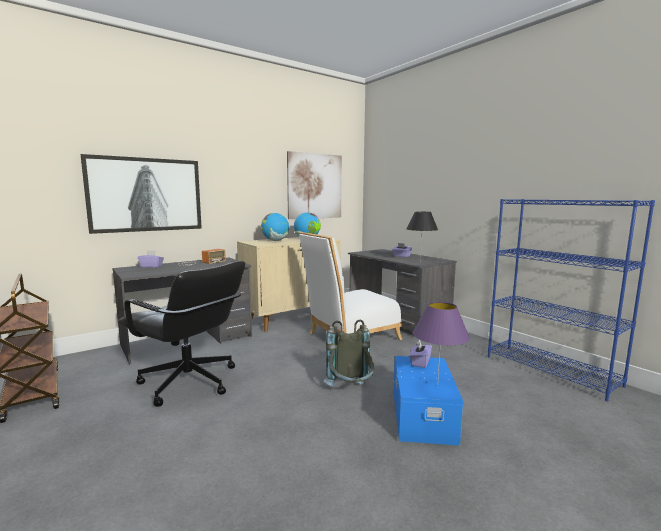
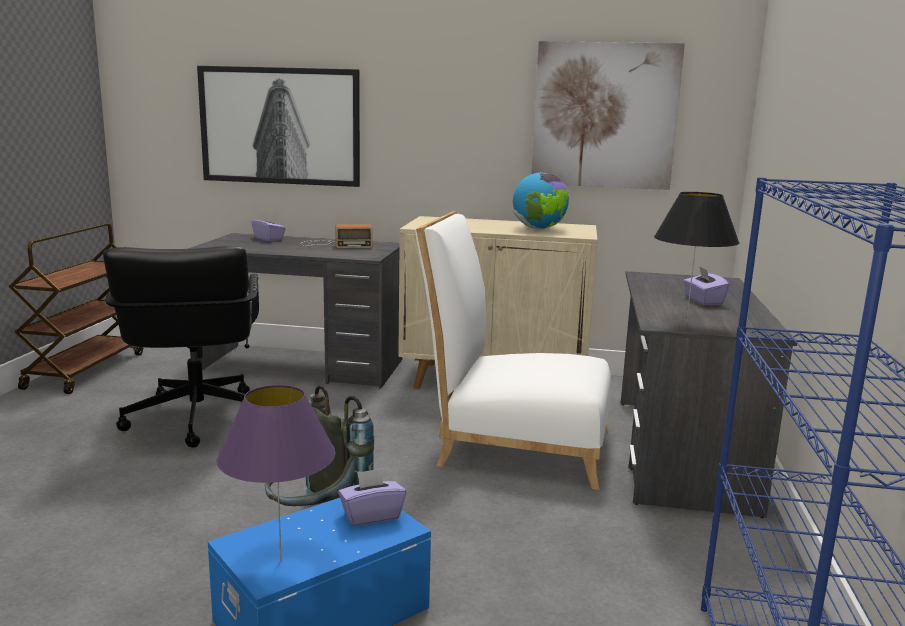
camera: 45 degrees right, 5 degrees up
globe [261,213,289,241] -> none

